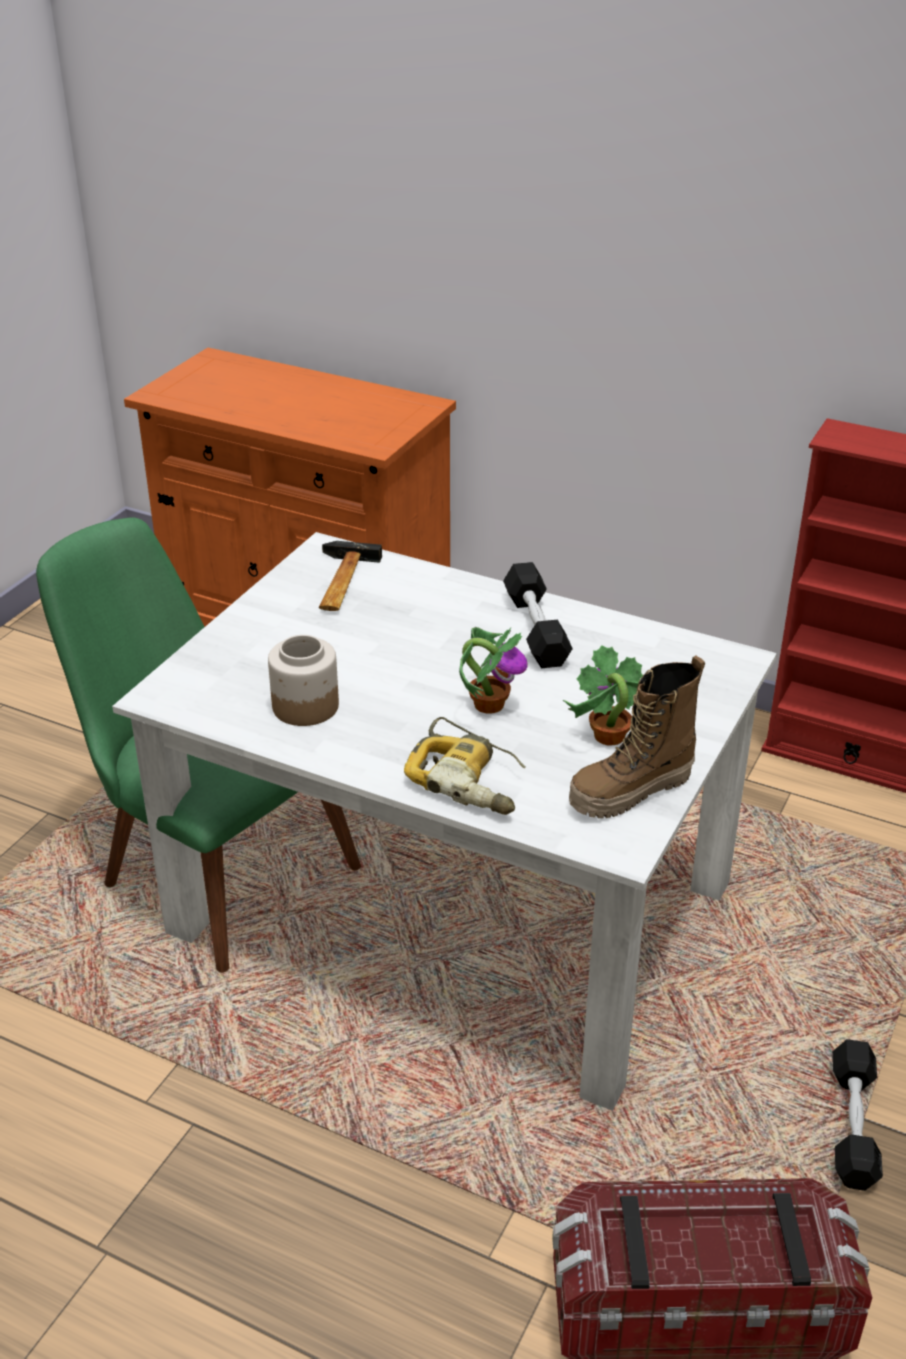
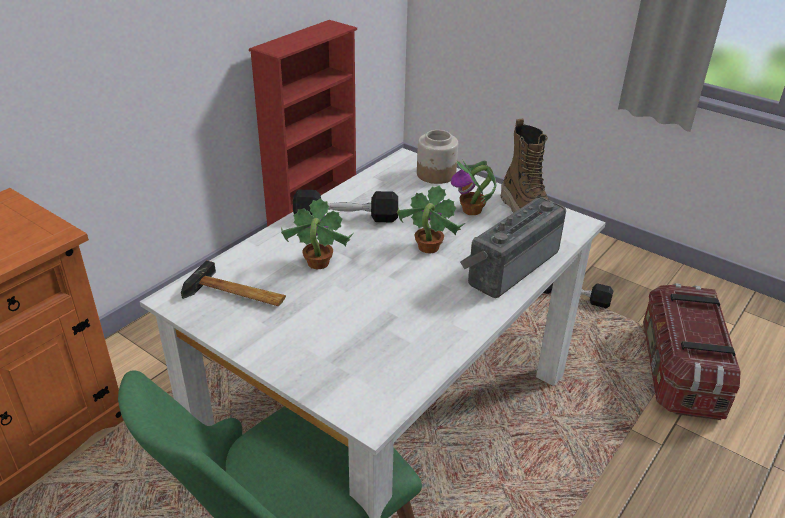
camera: 80 degrees left, 0 degrees up
jar [268,635,339,726] -> jar moved to [417,130,458,184]
power drill [404,717,526,815] -> radio [460,197,566,298]
none -> potted plant [281,198,354,269]

